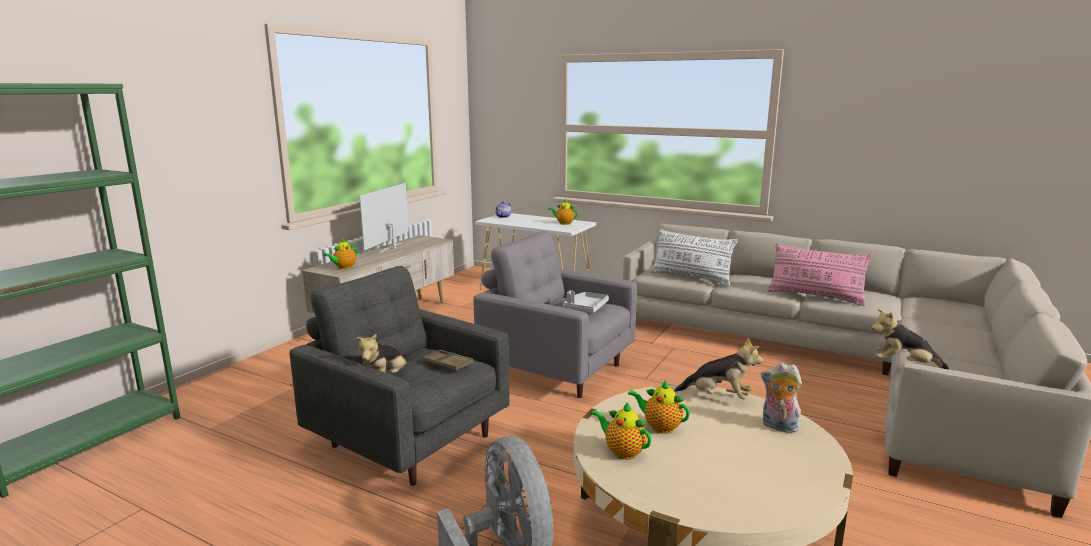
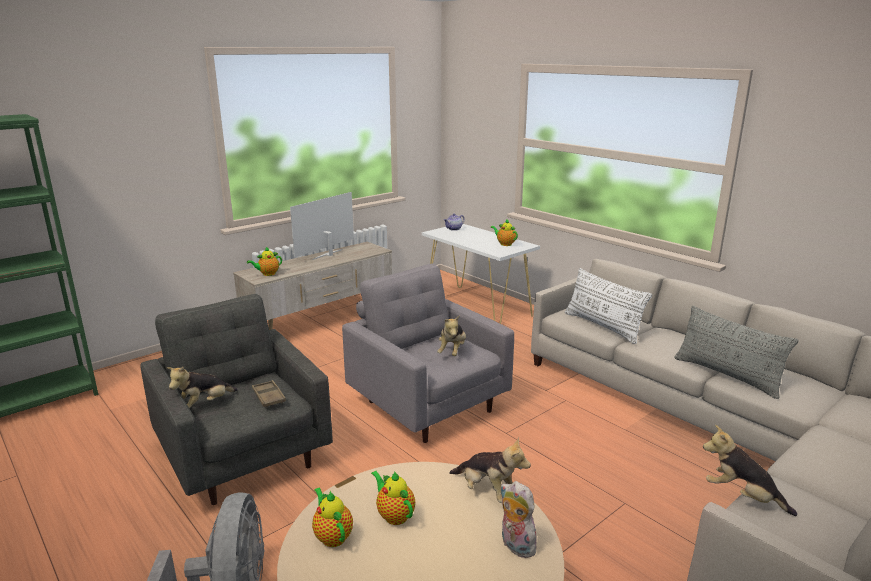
camera: 20 degrees right, 5 degrees up
grey tray [563,290,609,313] -> plush toy [437,316,466,356]
pink pillow [767,243,873,306] -> grey pillow [674,306,799,399]

